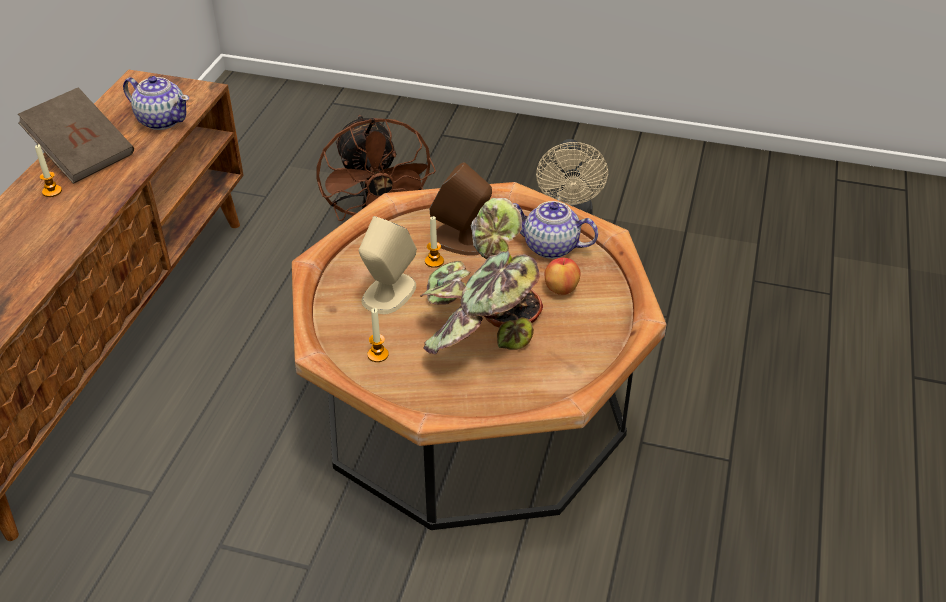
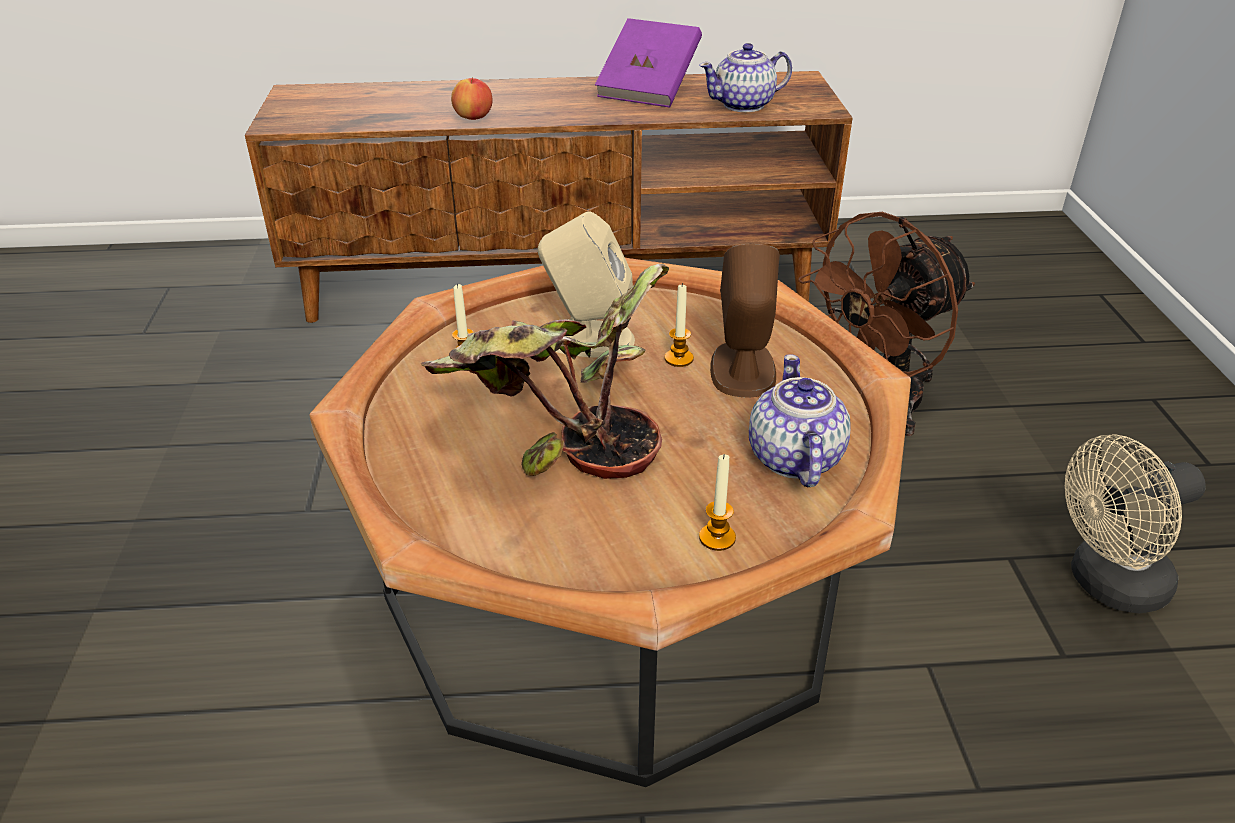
camera: 70 degrees right, 5 degrees down
brown book [18,88,134,184] -> purple book [595,18,702,108]
candle [35,145,62,197] -> candle moved to [699,455,736,551]
teapot [123,76,189,130] -> teapot turned 60 degrees clockwise [699,43,792,112]
apple [545,258,581,295] -> apple moved to [451,77,493,120]

